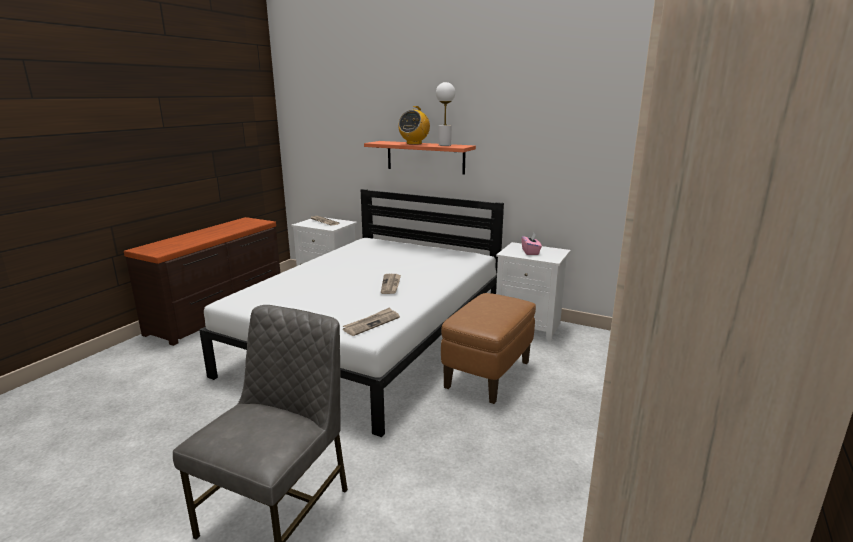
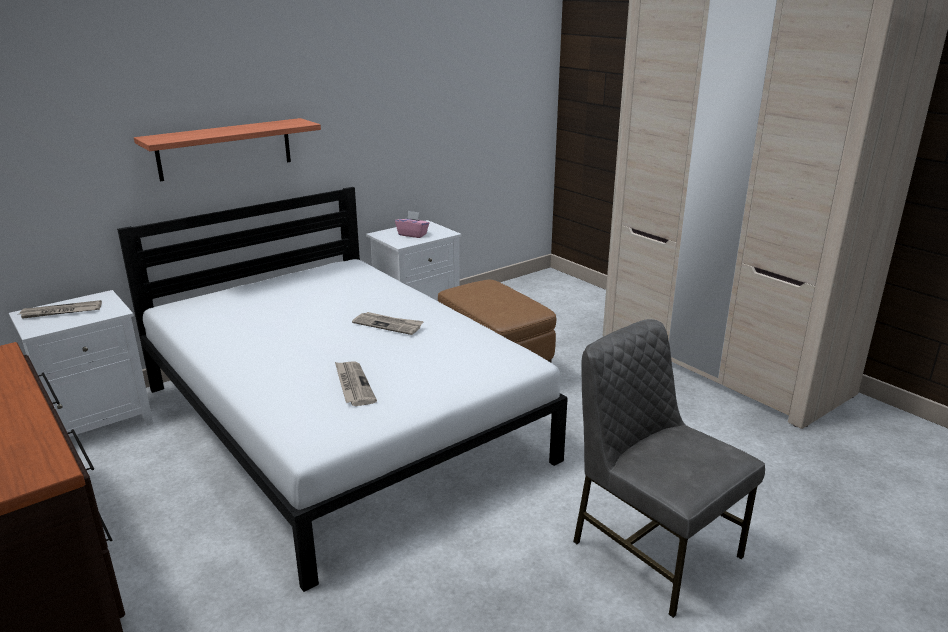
camera: 65 degrees left, 5 degrees up
newspaper [343,307,400,336] -> newspaper moved to [335,362,377,406]
radio [398,106,430,145] -> none
white table lamp [436,82,455,146] -> none

